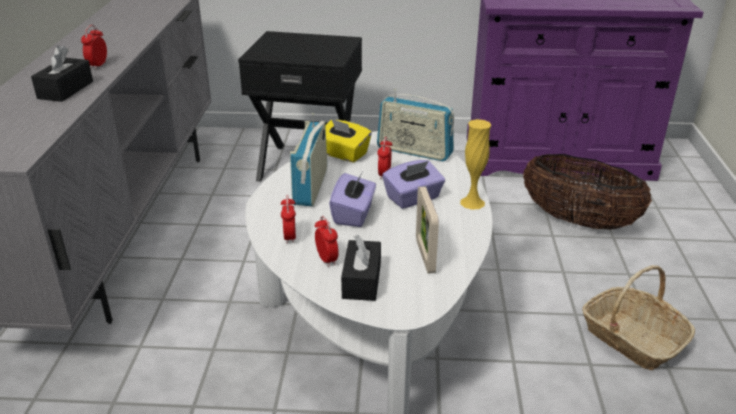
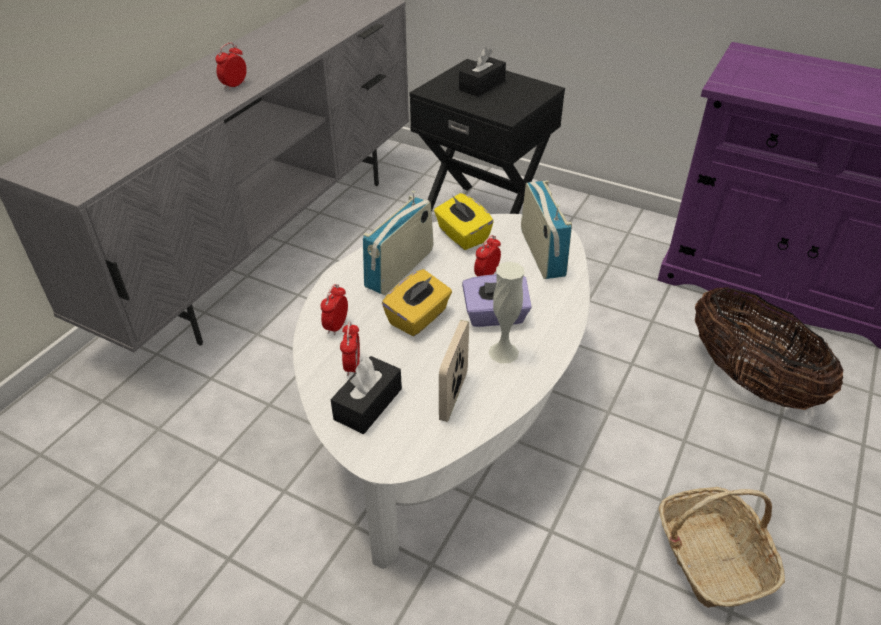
camera: 25 degrees right, 10 degrees up
black tissue box [31,45,93,102] -> black tissue box moved to [459,48,506,97]
purple tissue box [329,172,376,227] -> yellow tissue box [382,269,452,336]
radio [377,88,454,161] -> radio turned 150 degrees counterclockwise [521,181,572,279]
yellow vase [460,119,491,210] -> none
none -> white vase [488,262,524,363]

